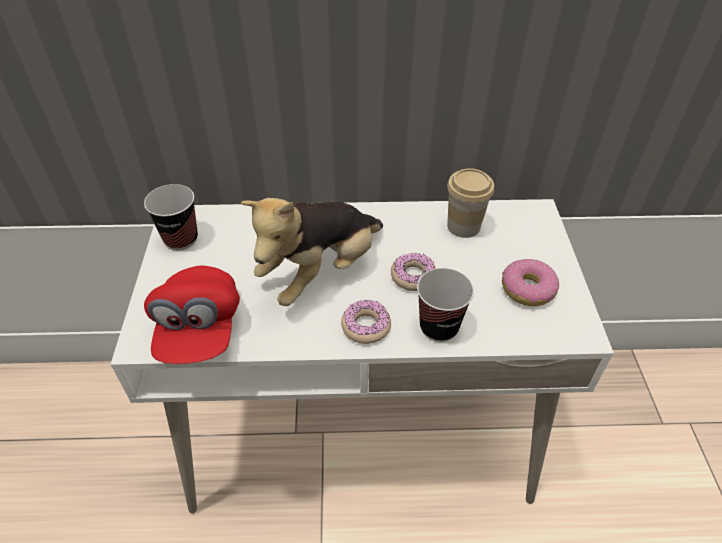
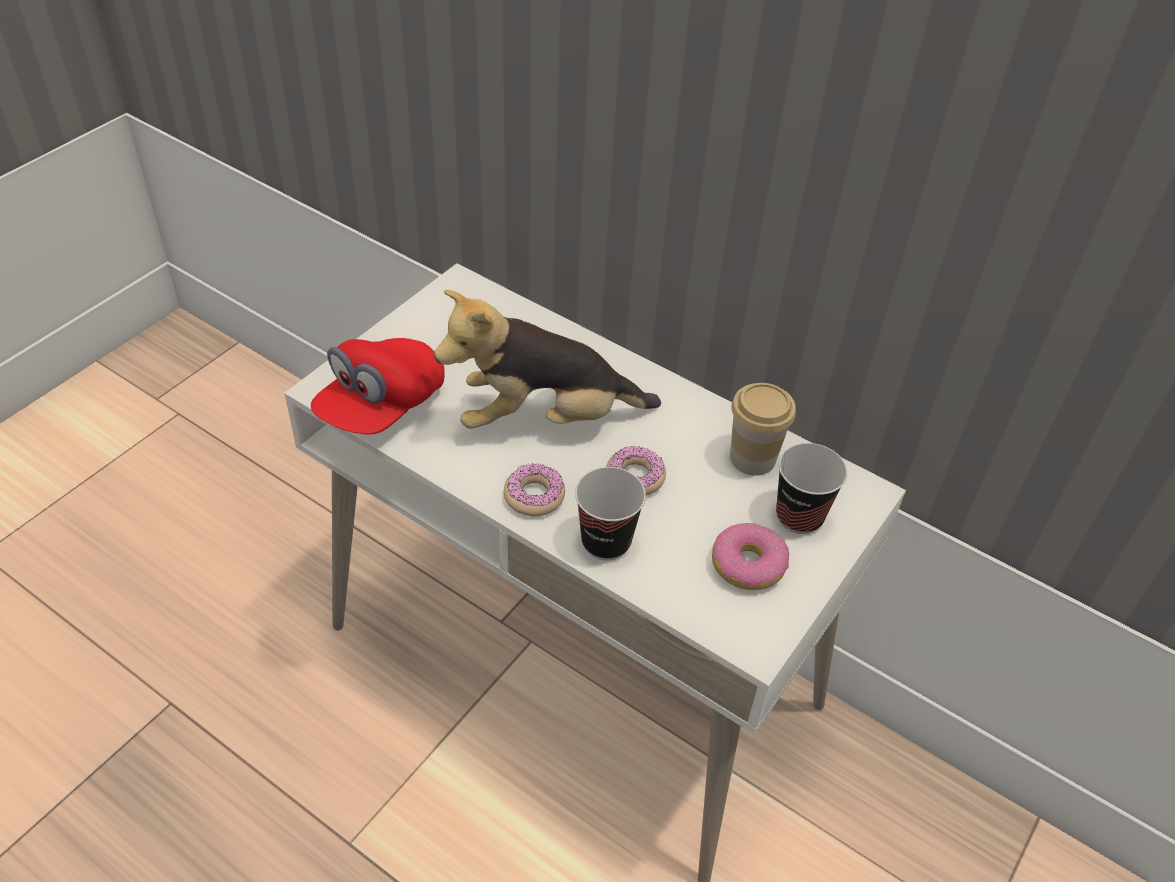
camera: 35 degrees right, 0 degrees up
cup [144,184,198,250] -> cup moved to [776,443,848,534]

